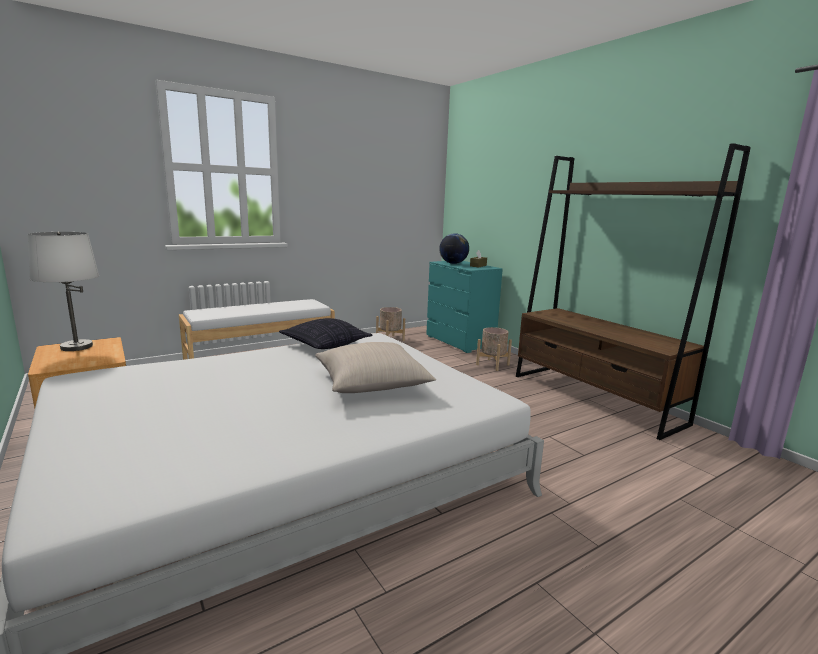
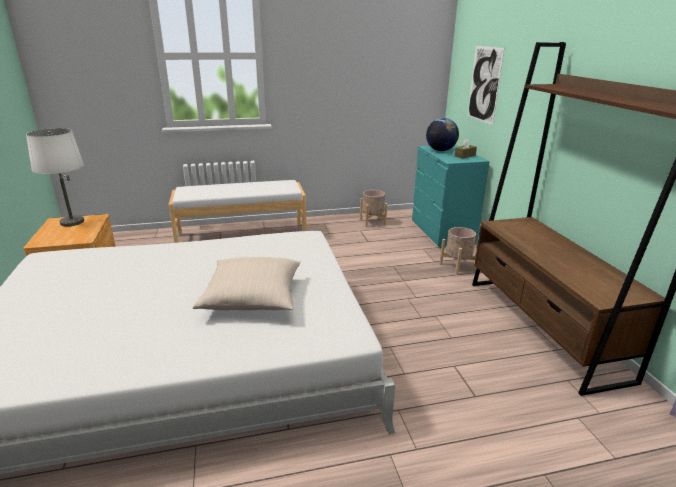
camera: 20 degrees right, 10 degrees up
pillow [279,318,373,349] -> none
none -> picture [467,46,504,125]

